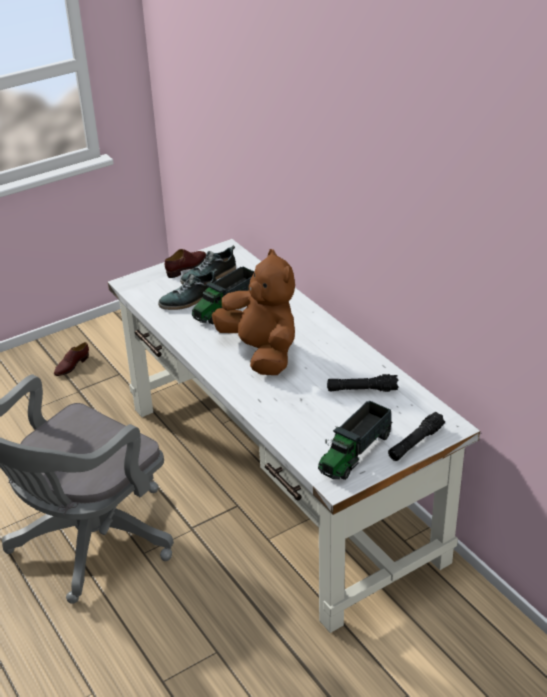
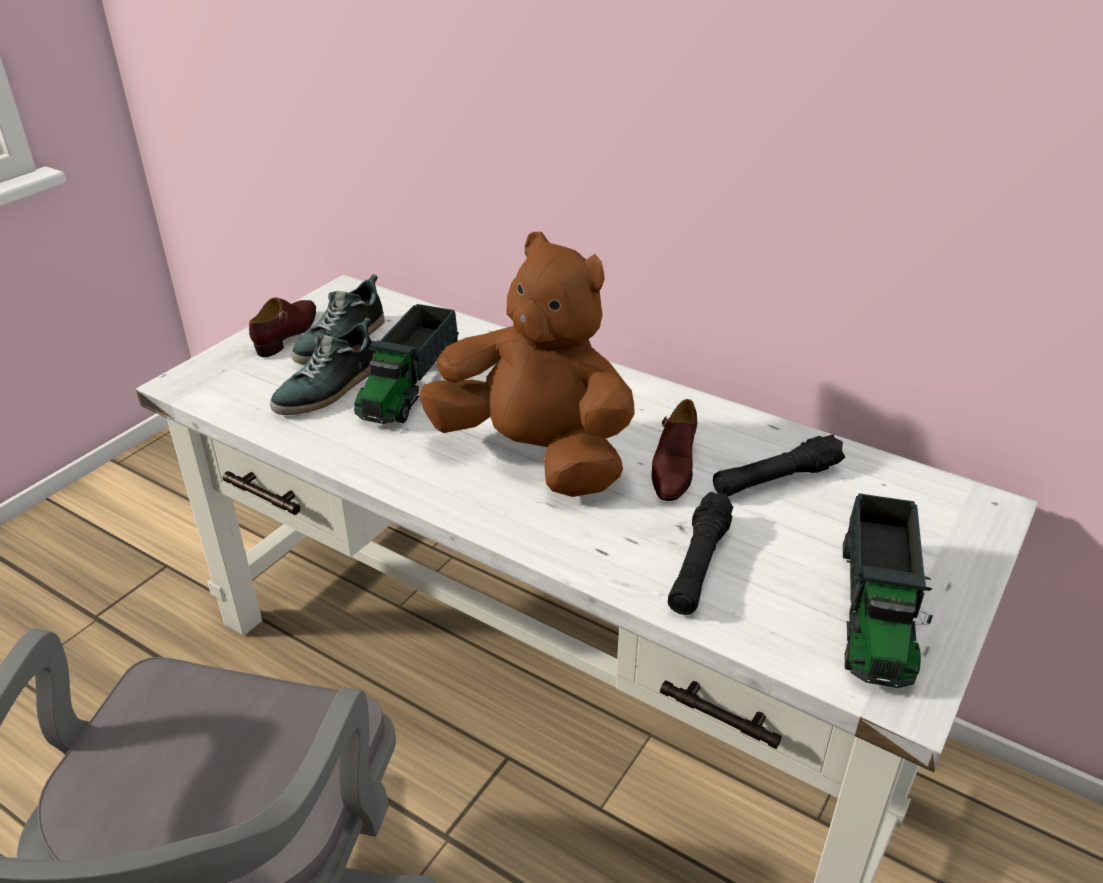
camera: 25 degrees left, 0 degrees up
brown shoe [54,342,89,376] -> brown shoe moved to [651,399,697,501]
black flashlight [388,412,445,461] -> black flashlight moved to [668,491,733,615]

